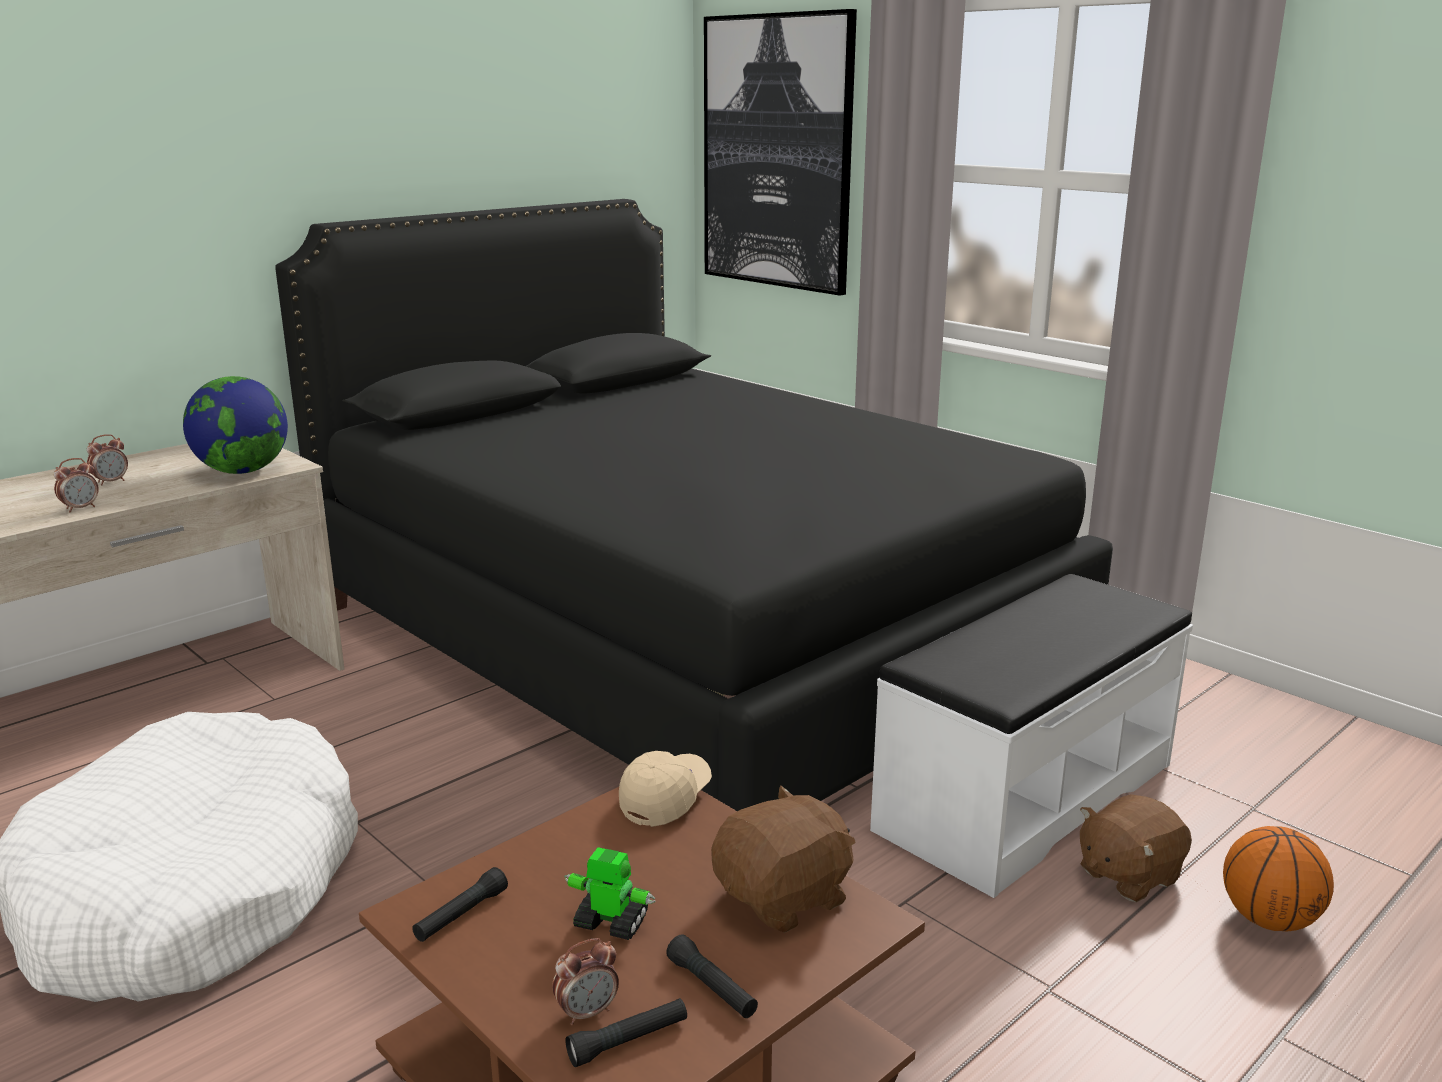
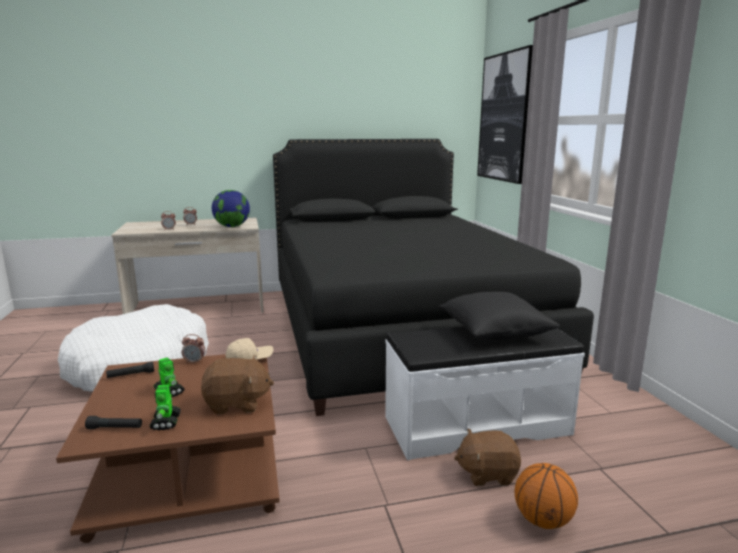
camera: 30 degrees right, 5 degrees down
alarm clock [552,938,619,1025] -> alarm clock moved to [182,334,205,364]
black flashlight [666,935,758,1018] -> toy robot [149,384,181,430]
none -> black pillow [439,292,560,340]

